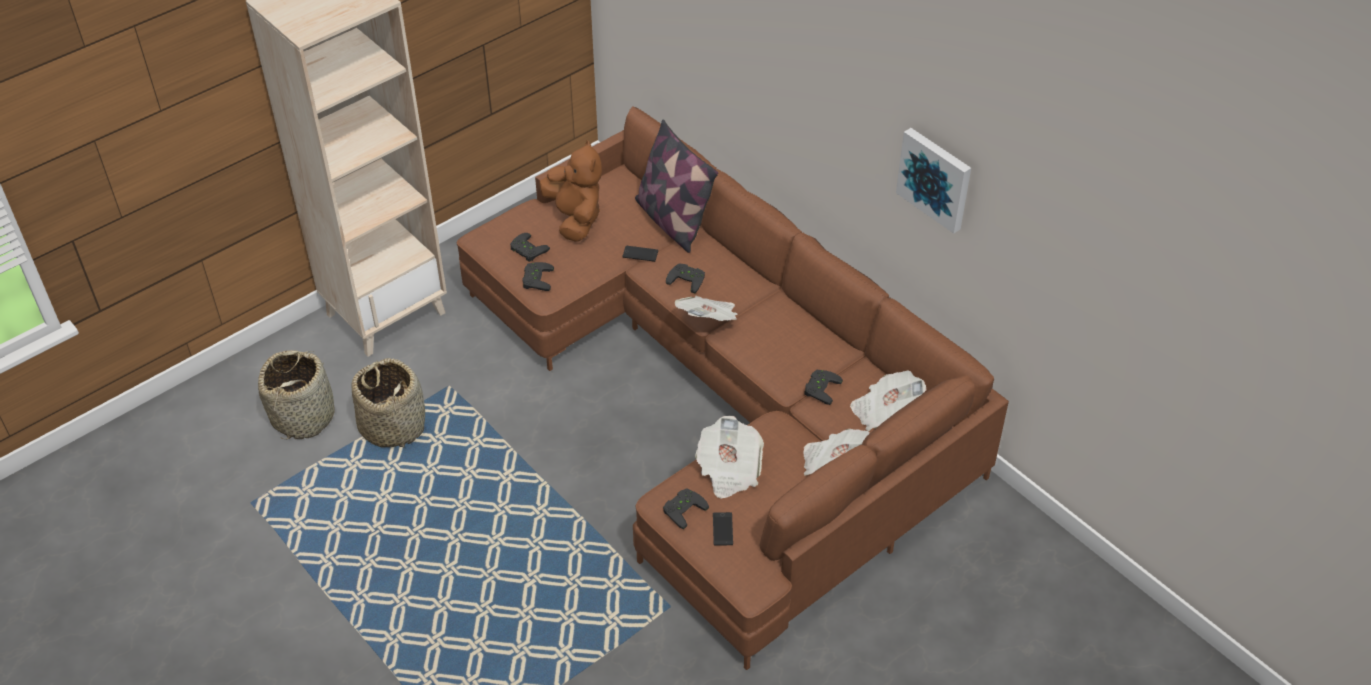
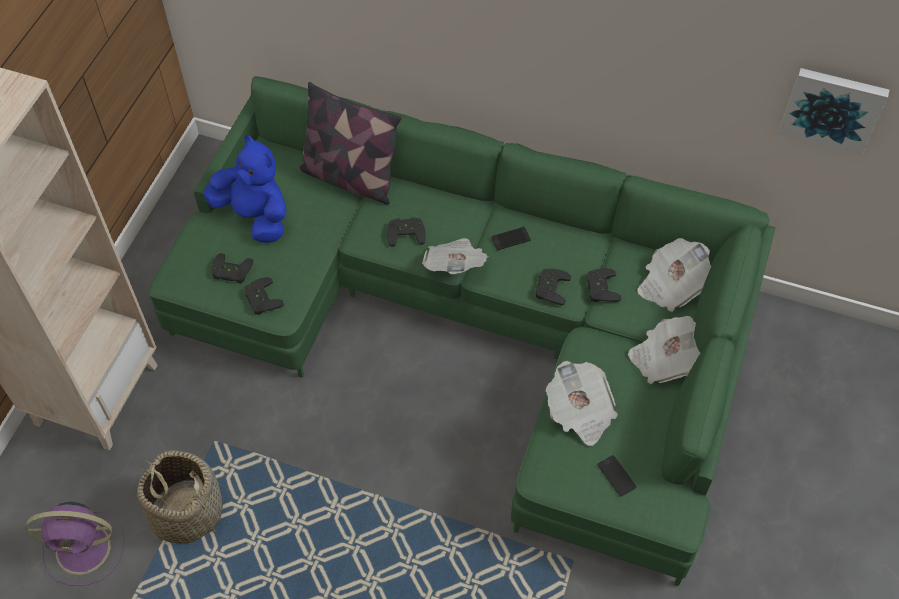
camera: 30 degrees left, 10 degrees up
basket [258,350,335,439] -> purple fan [26,502,125,585]
brown sofa [457,106,1009,670] -> green sofa [148,76,775,586]
brown plush toy [539,140,602,242] -> blue plush toy [204,135,287,243]
phone [623,246,658,262] -> phone moved to [491,227,531,250]
black game controller [663,488,709,529] -> black game controller moved to [536,269,571,305]
picture [896,128,971,233] -> picture moved to [778,68,889,155]

